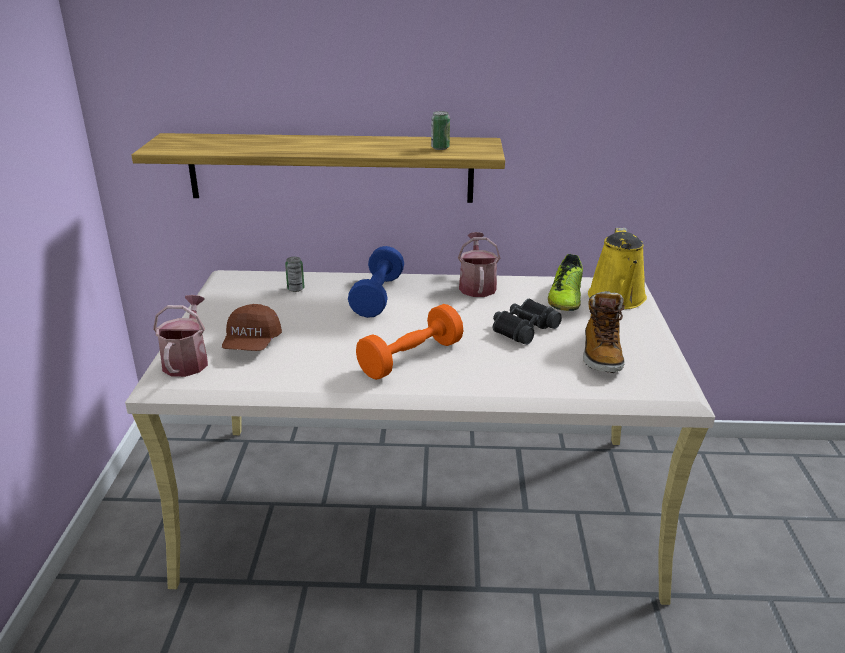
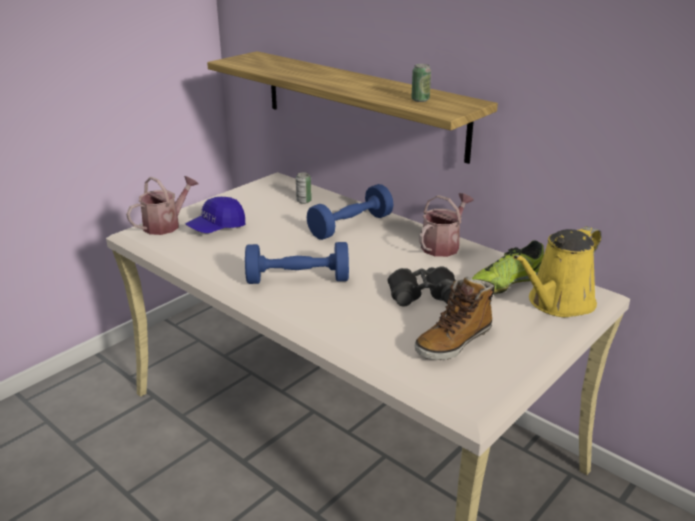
camera: 40 degrees right, 0 degrees up
brown cap [222,304,282,351] -> blue cap [185,197,245,233]
orange dumbbell [356,304,463,380] -> blue dumbbell [245,242,349,284]

